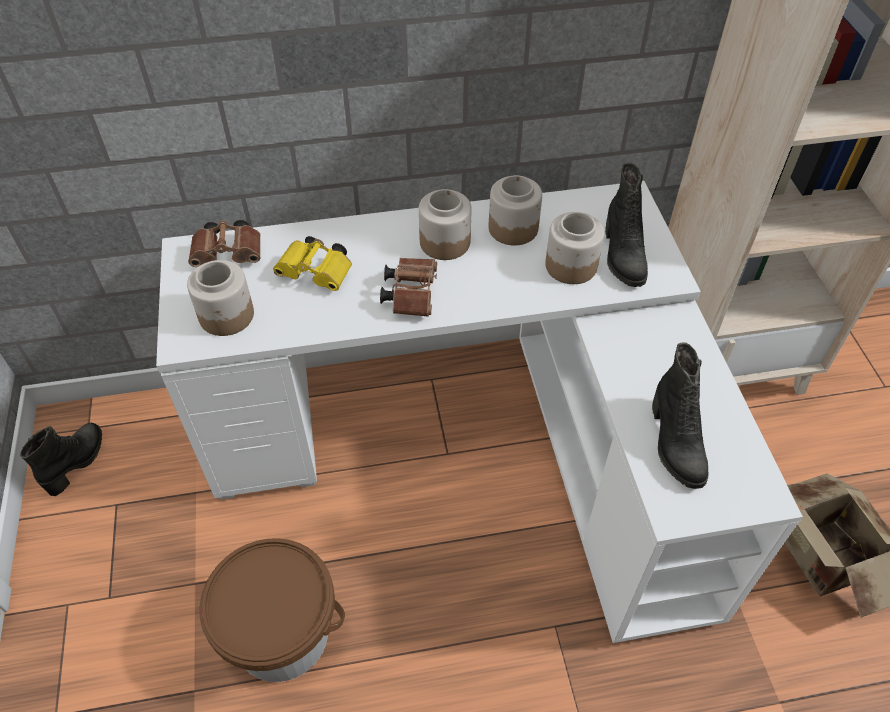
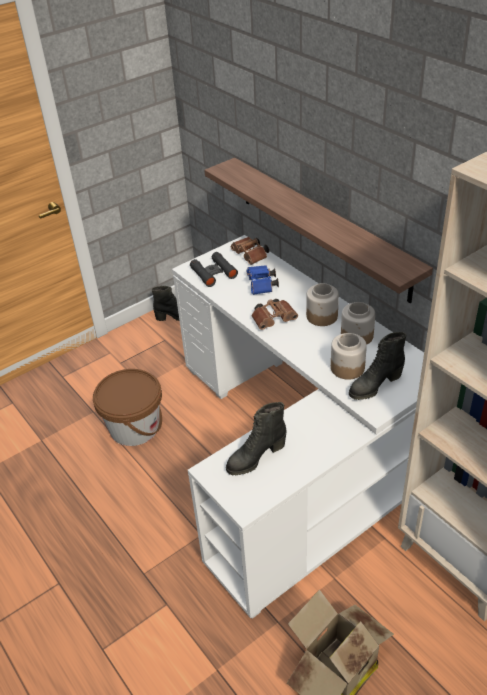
camera: 65 degrees right, 10 degrees down
jar [187,260,254,336] -> black binoculars [190,252,238,287]
yellow binoculars [273,236,352,291] -> blue binoculars [246,265,279,295]
none -> shelf [204,158,433,303]

